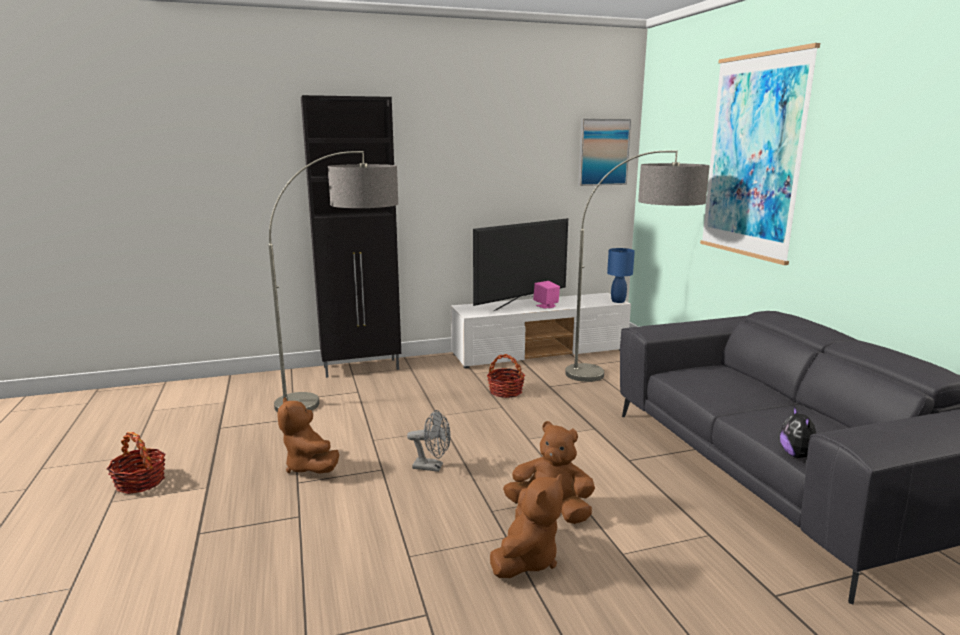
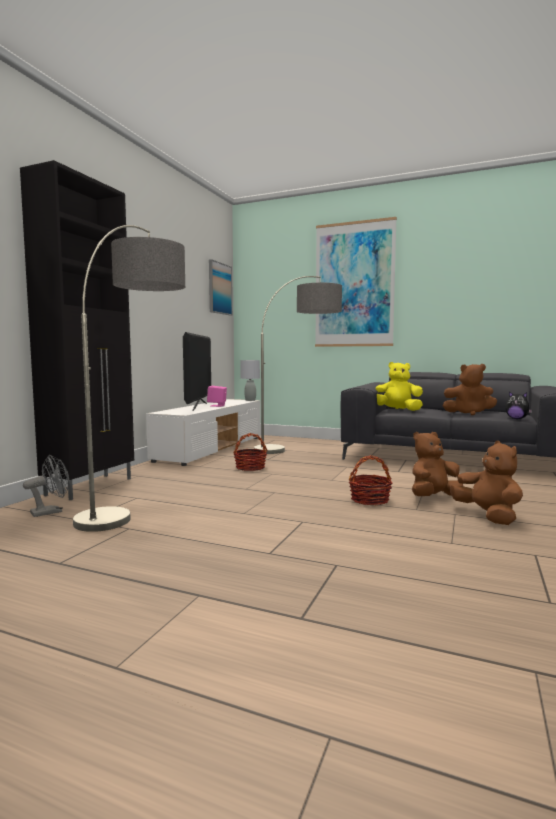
camera: 50 degrees left, 10 degrees down
basket [107,432,166,494] -> basket moved to [349,455,392,505]
brown plush toy [278,397,339,474] -> brown plush toy moved to [443,364,497,415]
grey fan [407,410,451,472] -> grey fan moved to [23,455,69,517]
blue table lamp [607,248,635,303] -> grey table lamp [240,360,260,401]
none -> yellow plush toy [375,362,423,411]

